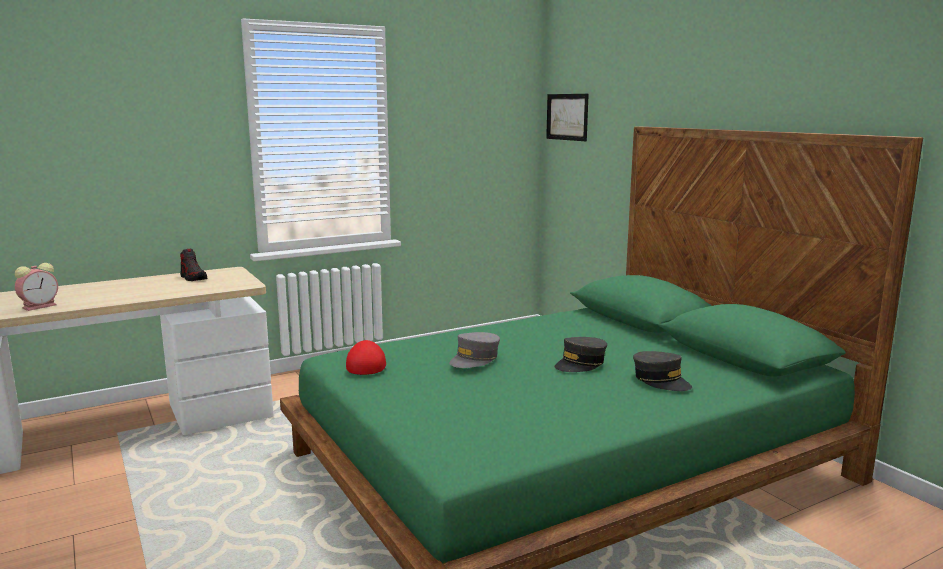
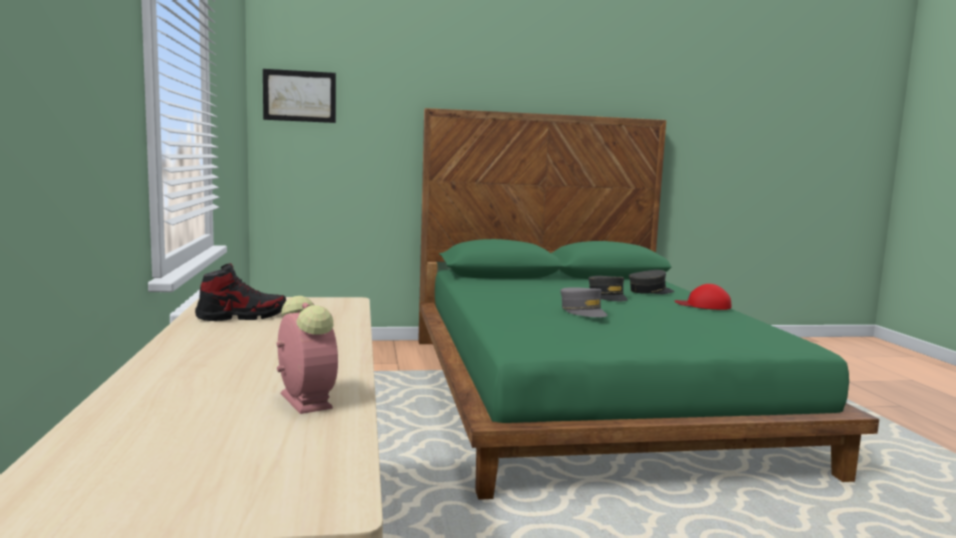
camera: 70 degrees left, 5 degrees down
red cap [346,340,386,375] -> red cap moved to [674,284,731,310]

